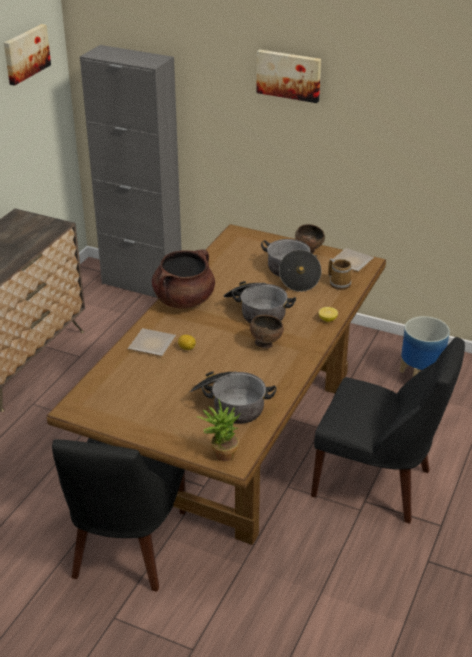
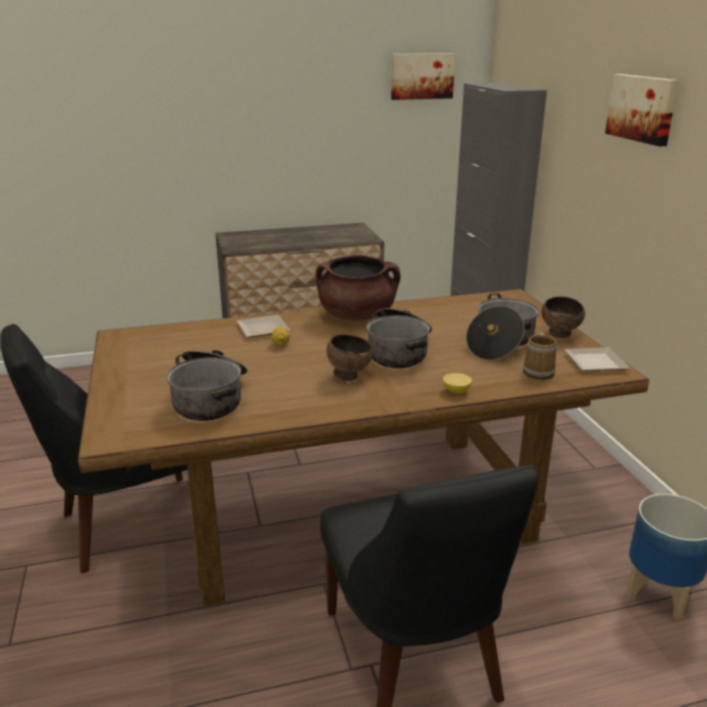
camera: 50 degrees right, 10 degrees down
potted plant [196,400,241,461] -> none

